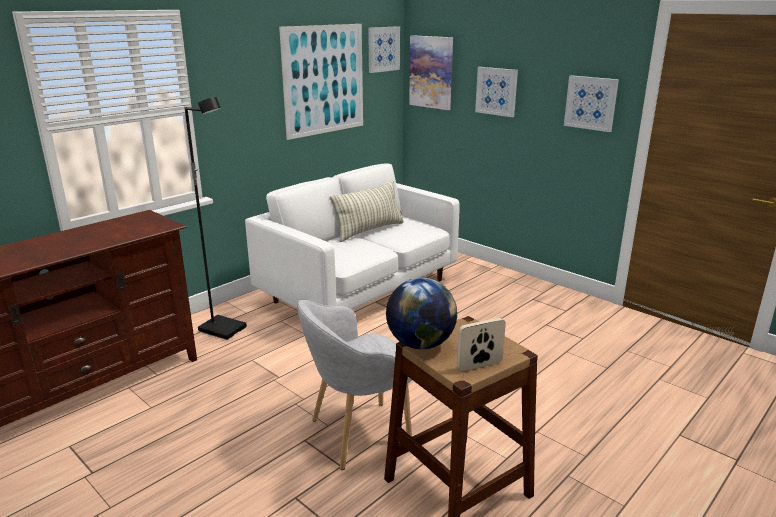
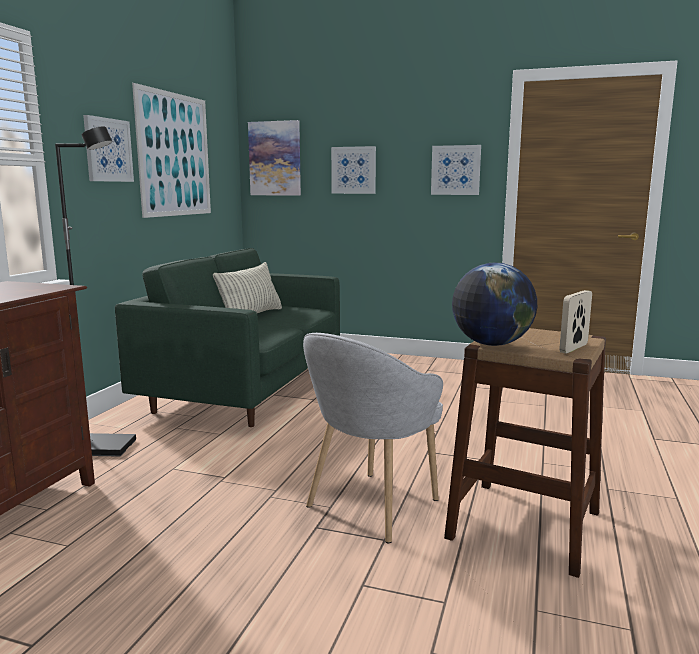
camera: 25 degrees left, 10 degrees down
white sofa [245,163,460,309] -> green sofa [115,248,340,427]
picture [368,26,400,73] -> picture moved to [83,115,134,182]

